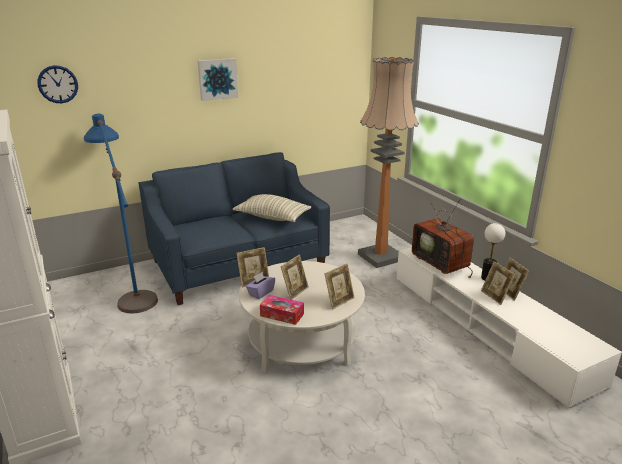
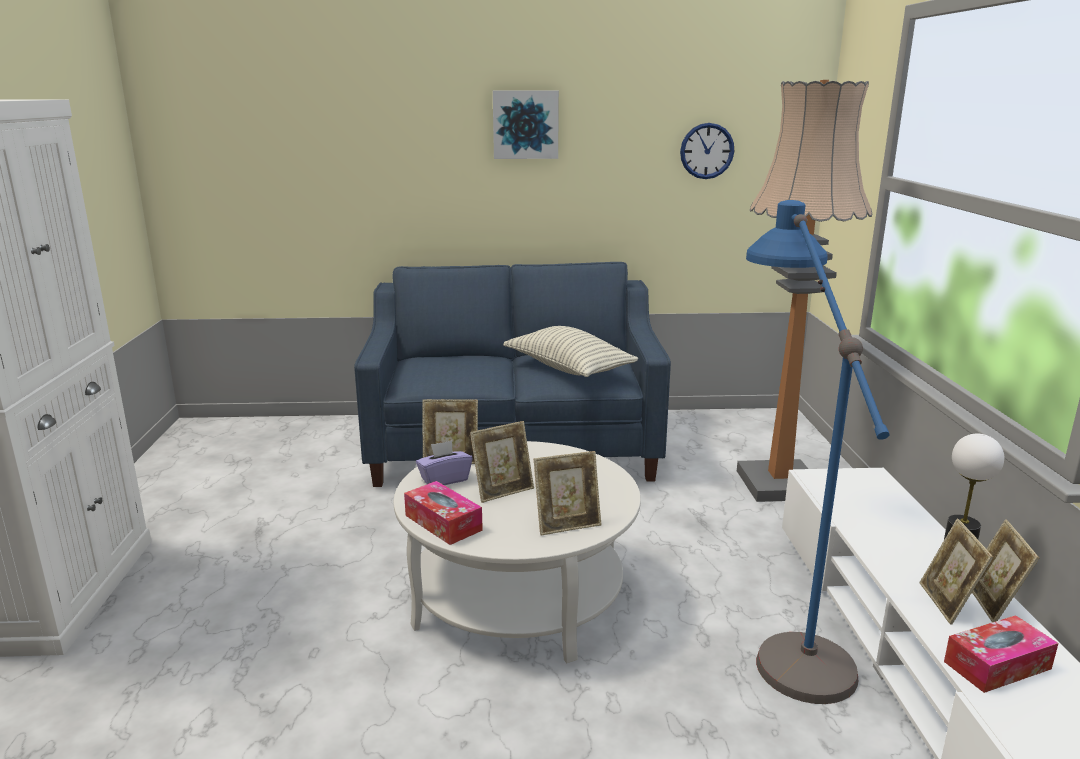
camera: 25 degrees right, 5 degrees down
wall clock [37,65,78,103] -> wall clock moved to [680,123,734,179]
blue floor lamp [84,114,158,313] -> blue floor lamp moved to [746,200,890,704]
television [412,196,474,278] -> none
none -> tissue box [944,615,1059,693]

